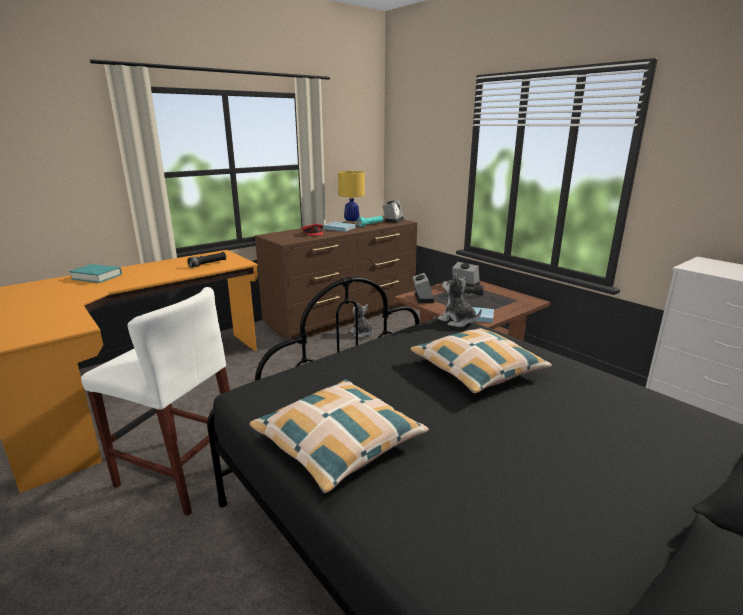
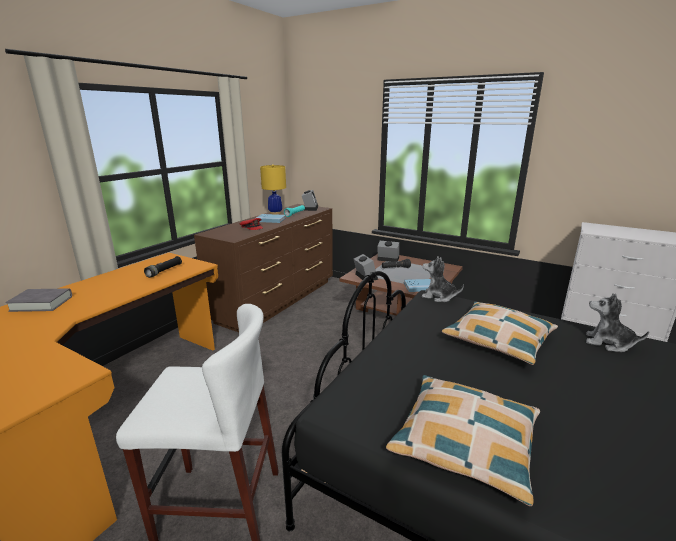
camera: 20 degrees left, 0 degrees up
turquoise book [69,264,122,283] -> grey book [5,288,72,312]
plush toy [350,303,373,338] -> plush toy moved to [586,293,649,352]

